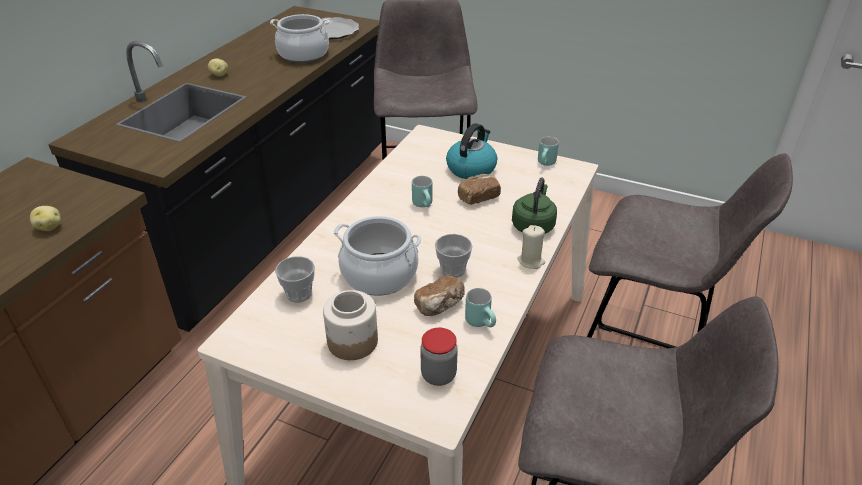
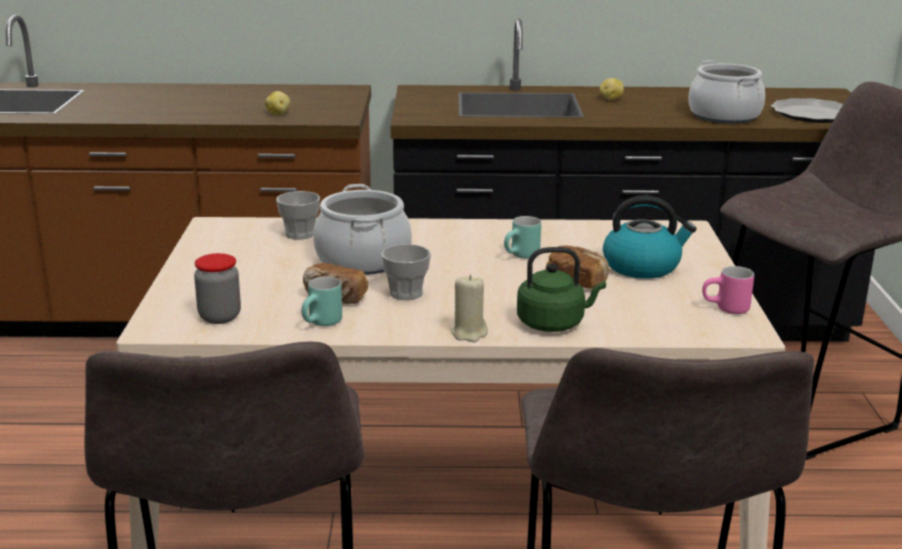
camera: 65 degrees right, 15 degrees down
jar [323,290,378,360] -> none
turquoise mug [538,137,559,166] -> pink mug [702,266,754,314]

